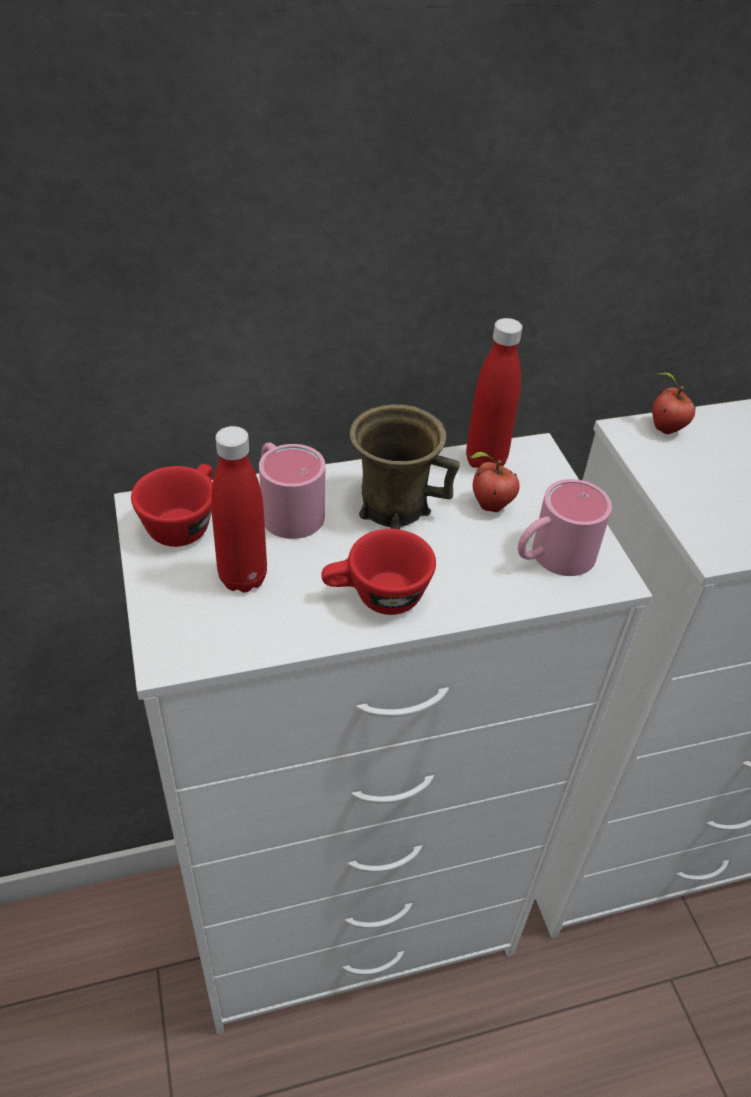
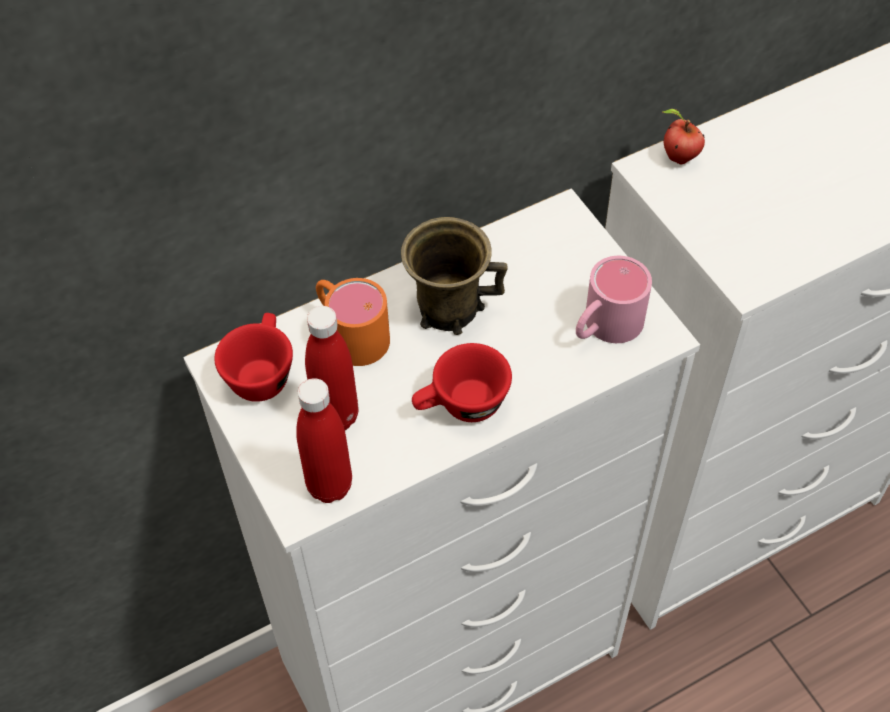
camera: 10 degrees left, 10 degrees up
pink mug [259,443,325,539] -> orange mug [316,278,390,366]
red bottle [466,318,523,468] -> red bottle moved to [296,378,352,503]
apple [470,452,520,512] -> none

